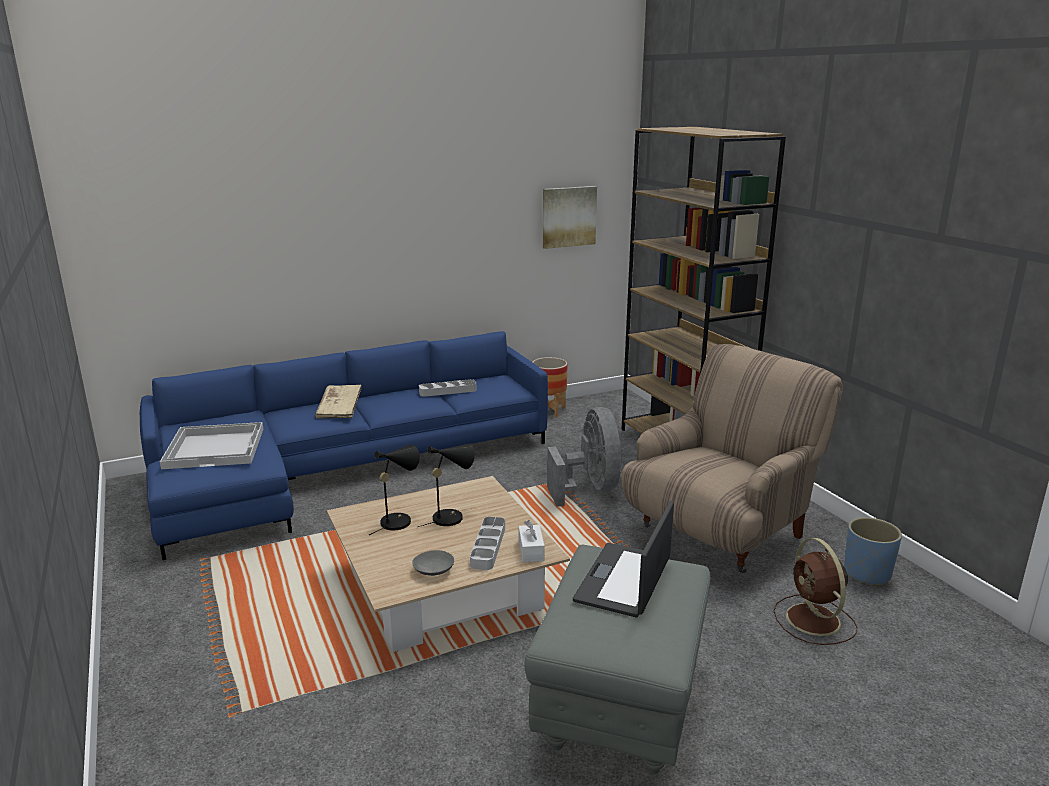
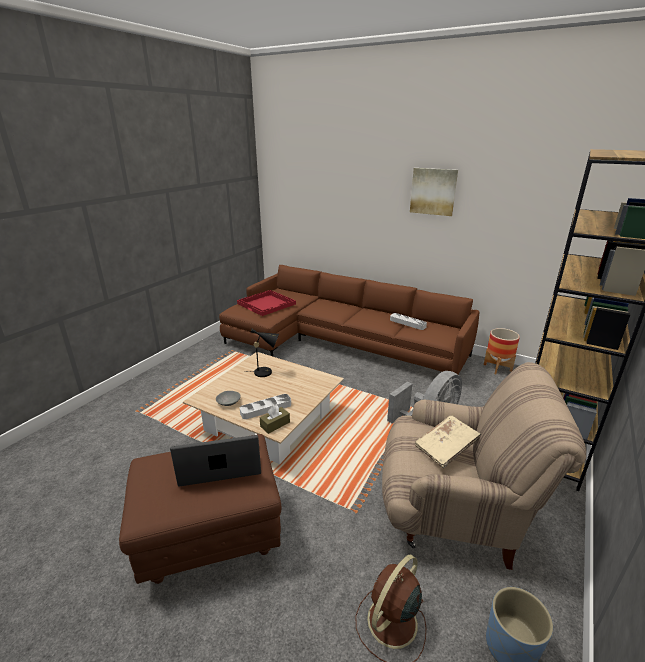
camera: 55 degrees right, 5 degrees up
blue sofa [140,331,548,560] -> brown sofa [219,265,480,374]
white tray [160,422,263,469] -> red tray [237,290,296,316]
beige book [315,385,362,419] -> beige book moved to [415,415,481,468]
black table lamp [418,444,475,527] -> none
white tissue box [519,520,545,562] -> brown tissue box [260,405,290,434]
grey ottoman [525,544,711,774] -> brown ottoman [119,434,282,584]
picture [543,186,597,249] -> picture moved to [410,168,458,216]

